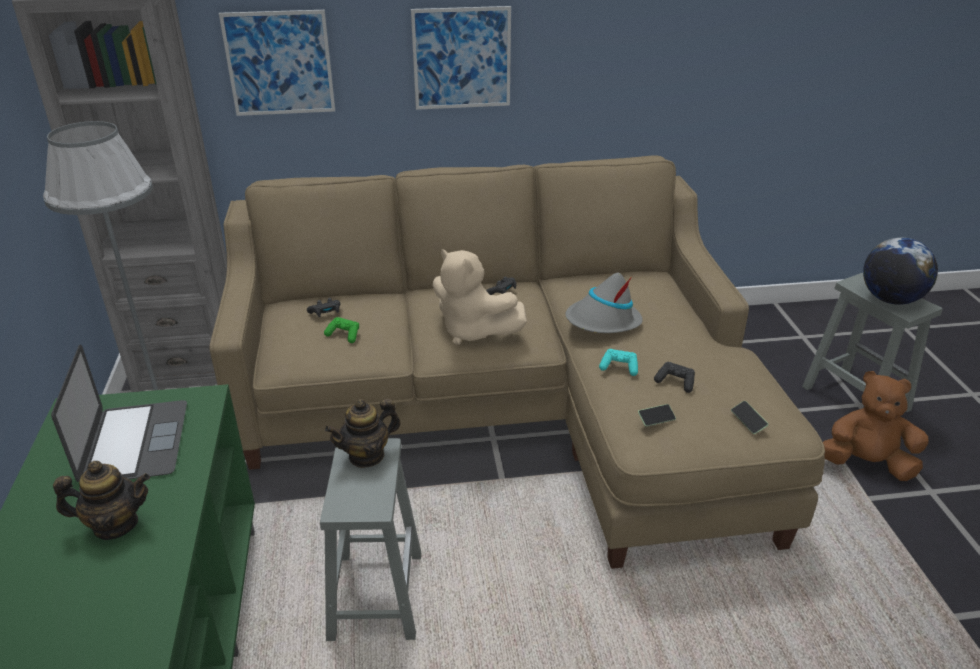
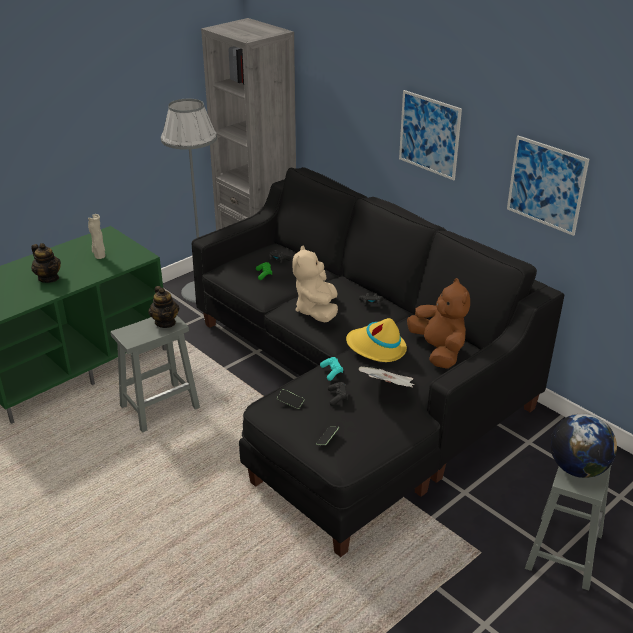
camera: 55 degrees right, 0 degrees up
laptop [51,344,187,482] -> beige vase [88,214,105,259]
beige sofa [209,155,825,569] -> black sofa [192,167,564,557]
picture [219,10,335,116] -> picture moved to [507,136,589,236]
teapot [325,399,401,468] -> teapot turned 135 degrees counterclockwise [148,286,179,328]
grey hat [565,273,643,333] -> yellow hat [346,318,407,362]
brown plush toy [823,371,929,481] -> brown plush toy moved to [407,278,470,369]
none -> newspaper [359,367,414,387]

